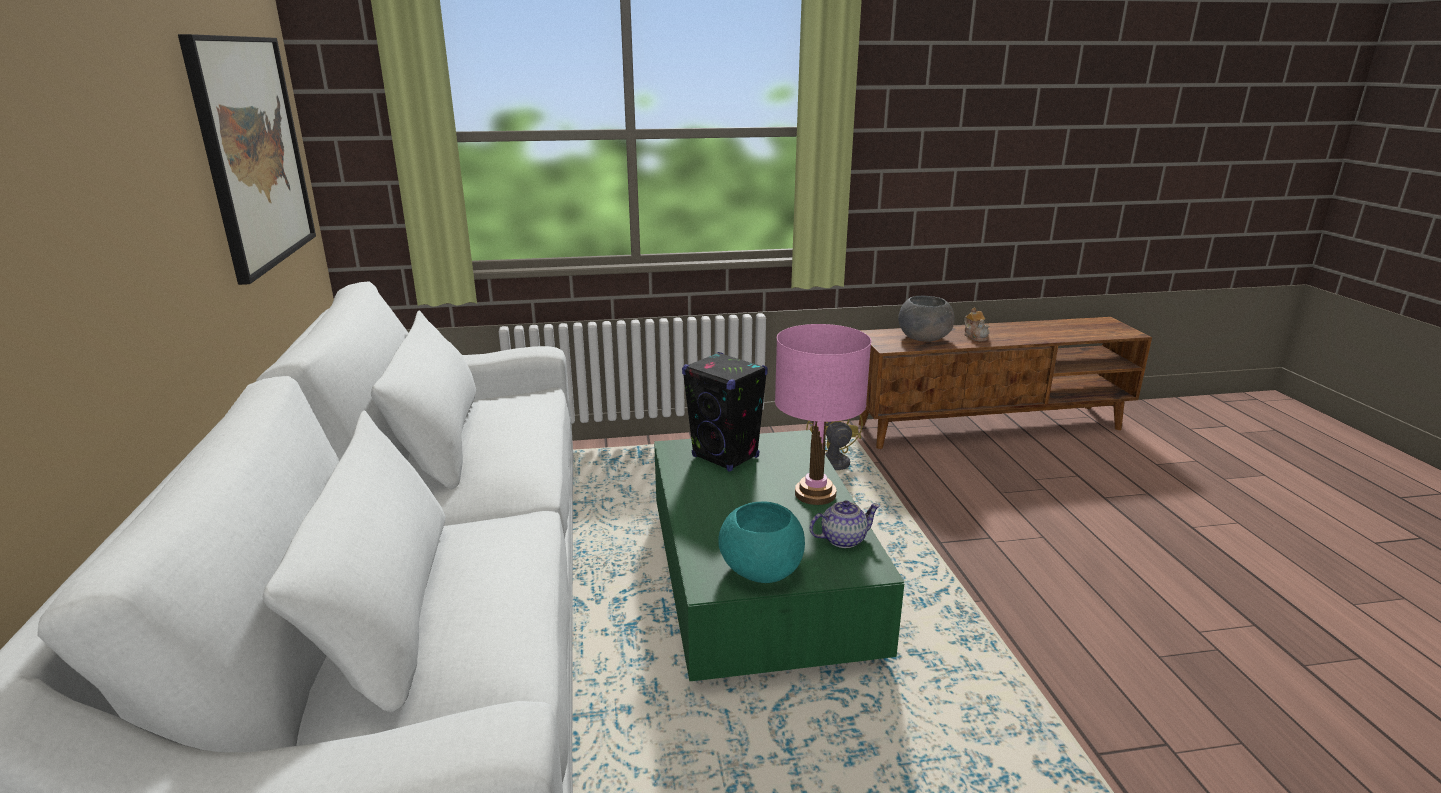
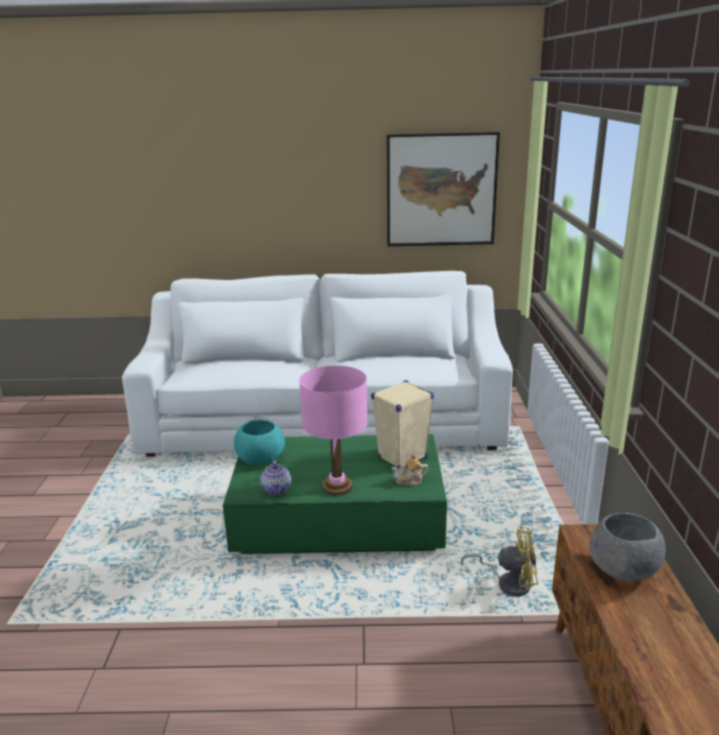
camera: 100 degrees right, 0 degrees up
black speaker [682,352,768,472] -> beige speaker [371,380,434,469]
teapot [964,307,989,341] -> teapot moved to [392,454,428,486]

